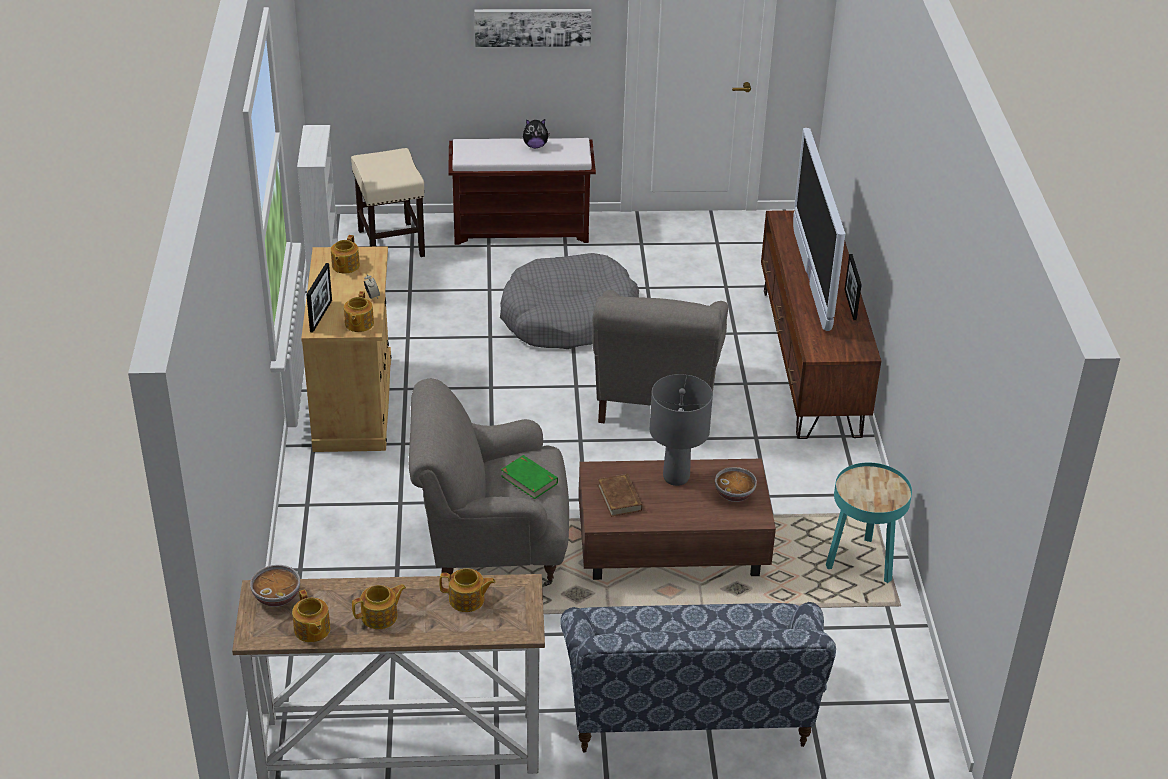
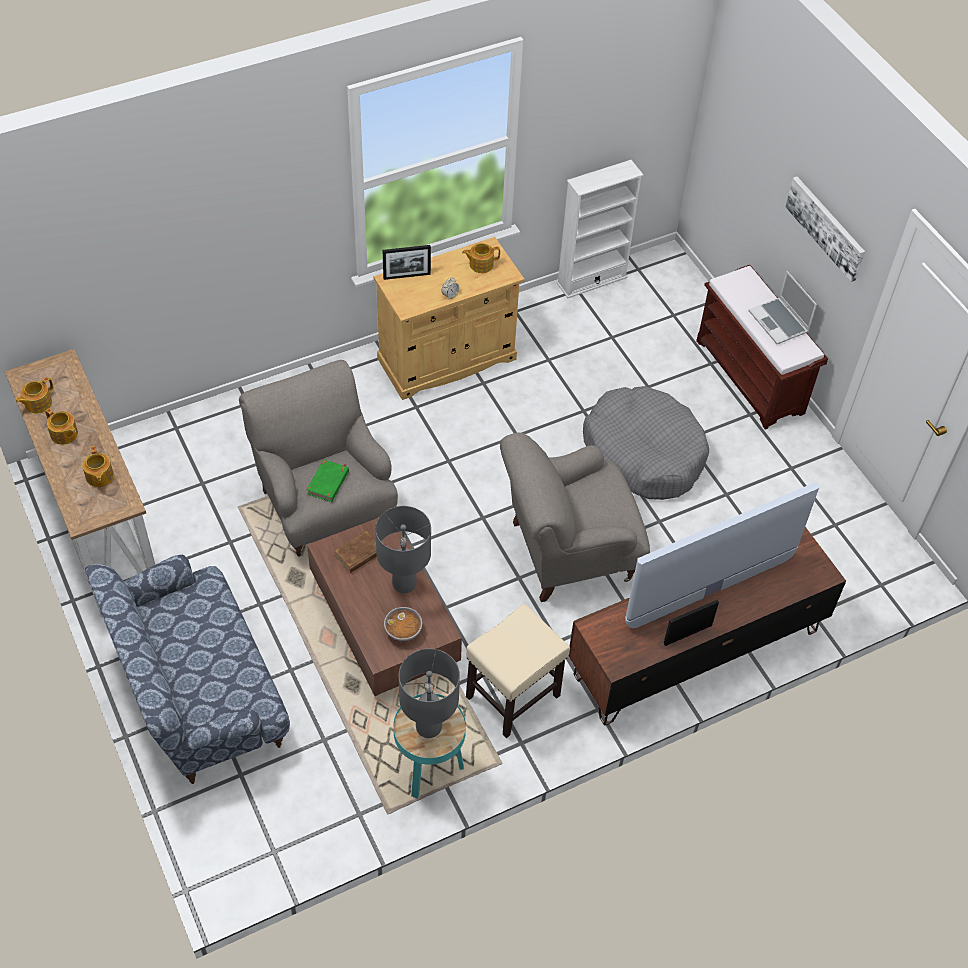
camera: 65 degrees right, 15 degrees up
bowl [250,565,300,607] -> none
teapot [344,291,374,332] -> none
beige stool [351,148,425,257] -> beige stool moved to [466,604,570,738]
plush toy [523,119,550,148] -> laptop [748,271,817,344]
none -> grey table lamp [399,649,460,738]

